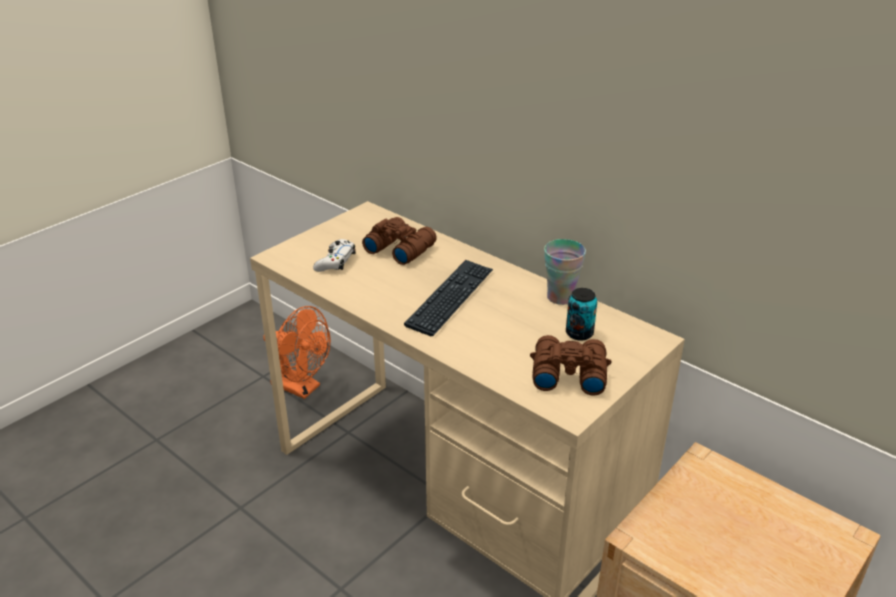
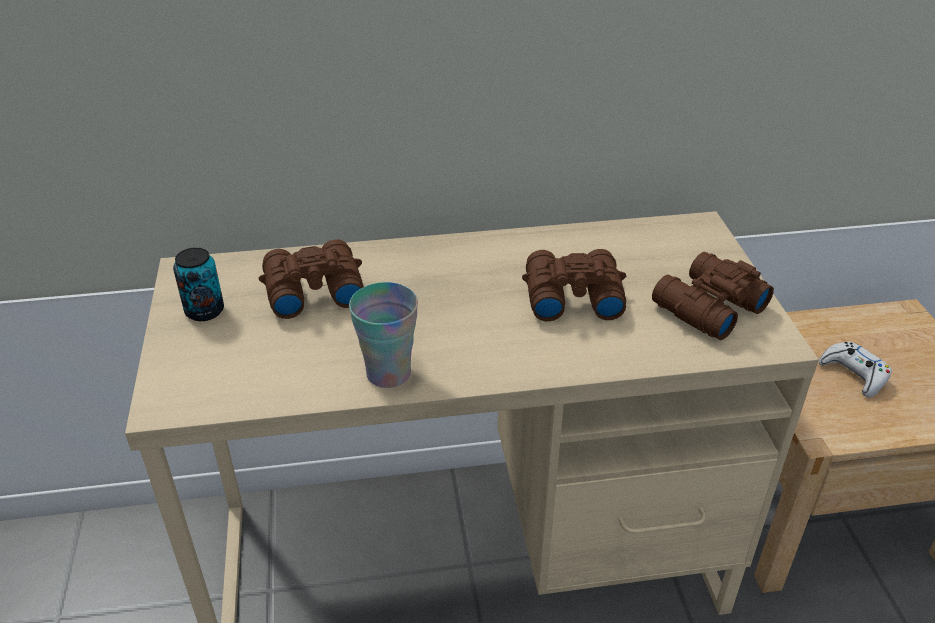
camera: 50 degrees left, 5 degrees up
orange fan [263,306,331,399] -> none
white game controller [313,239,355,272] -> white game controller moved to [819,341,892,398]
keyboard [404,260,493,336] -> none
cup [544,239,586,305] -> cup moved to [349,282,418,388]
can [566,288,597,341] -> can moved to [173,247,224,321]
none -> brown binoculars [522,249,626,321]

